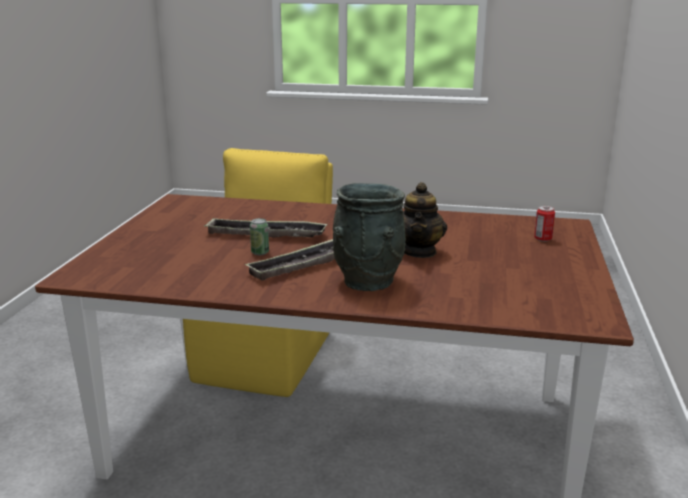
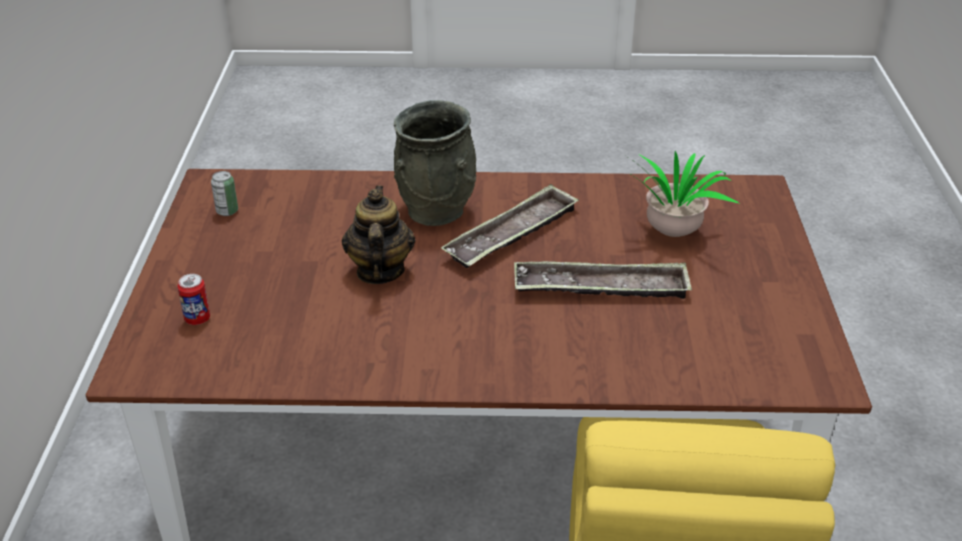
camera: 170 degrees right, 15 degrees up
can [250,218,269,255] -> can moved to [211,171,238,216]
none -> potted plant [626,151,741,237]

